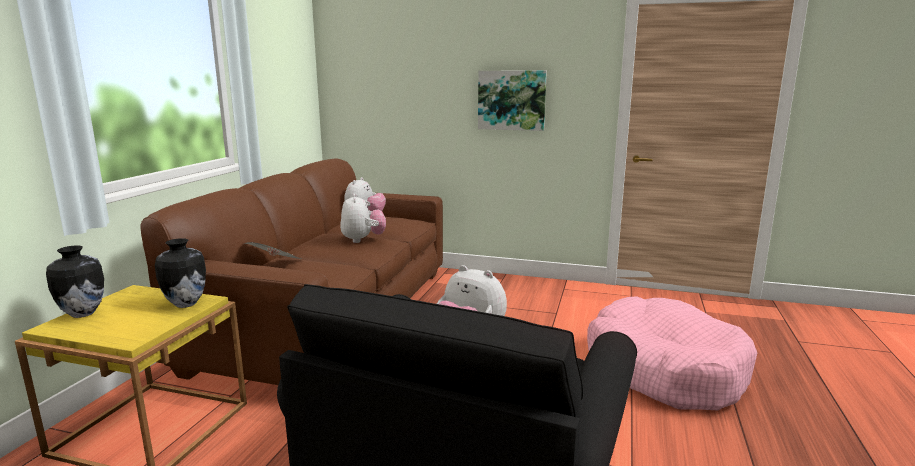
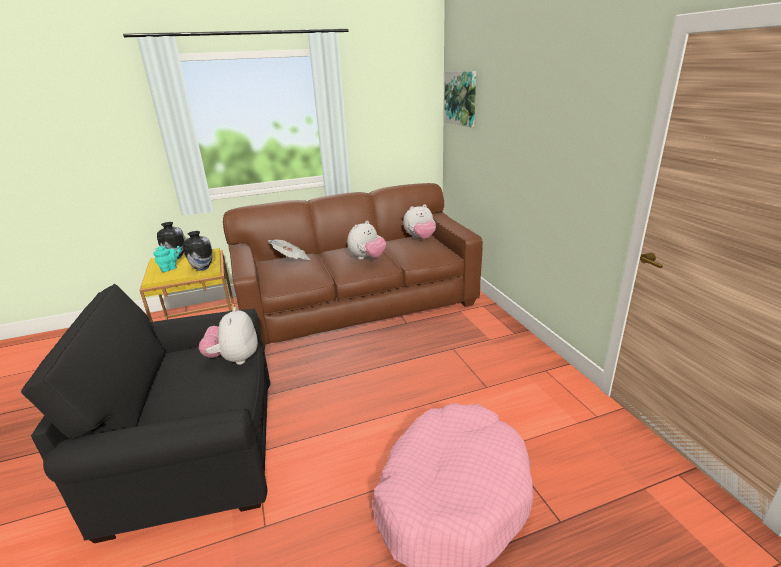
camera: 55 degrees right, 10 degrees up
picture [478,71,547,131] -> picture moved to [444,71,476,128]
none -> turquoise teapot [153,246,181,272]

